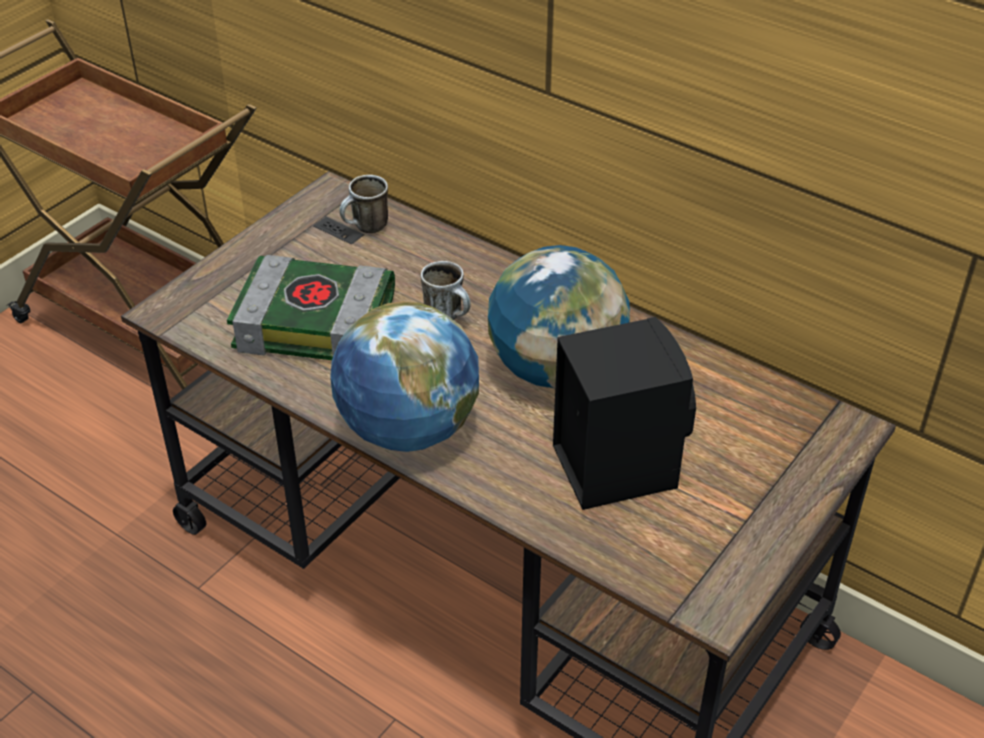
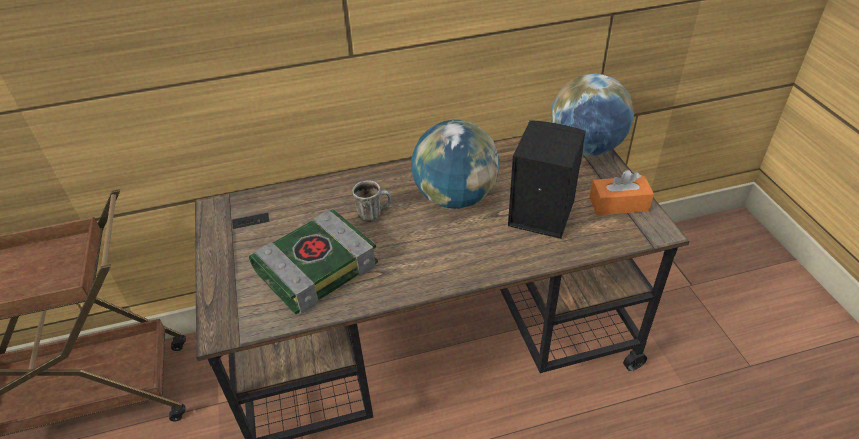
camera: 50 degrees left, 0 degrees up
globe [330,301,479,452] -> globe moved to [551,74,634,156]
mug [339,175,388,233] -> none
none -> orange tissue box [590,170,654,215]

